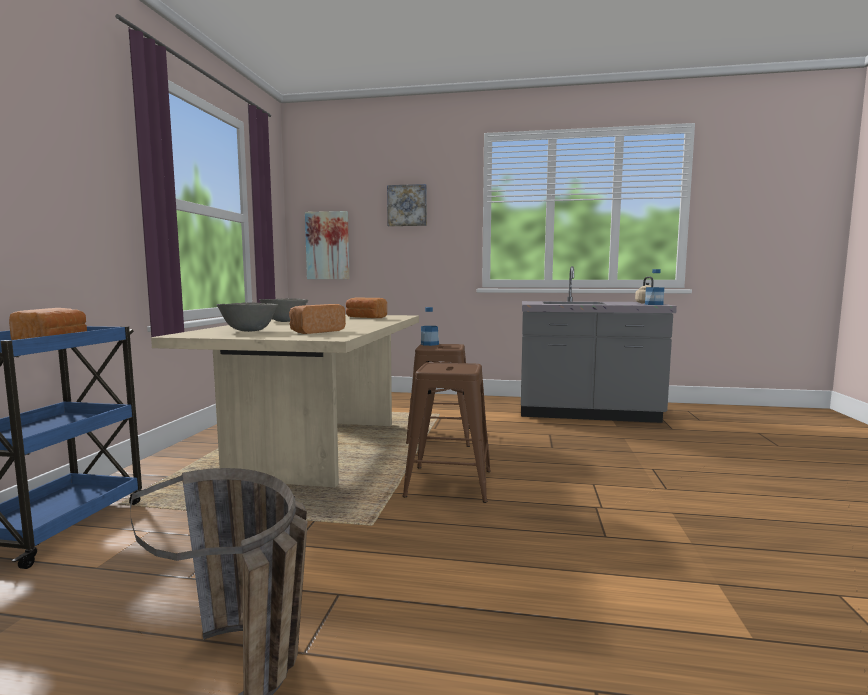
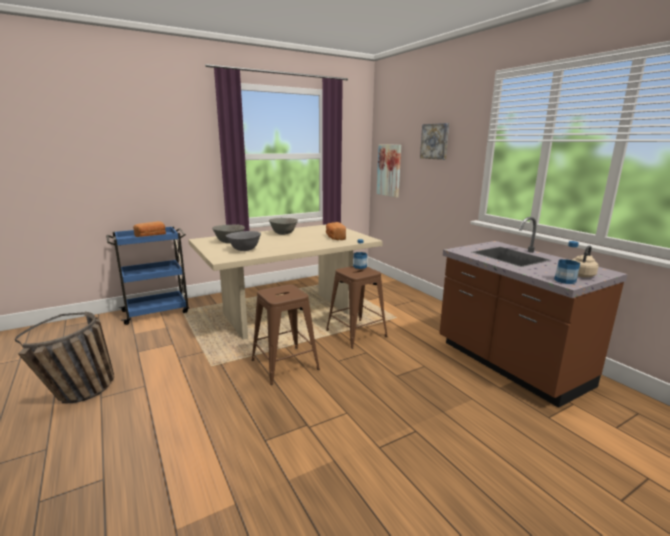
camera: 50 degrees right, 10 degrees up
bread [289,304,346,334] -> grey bowl [226,231,261,251]
grey counter [521,266,677,423] -> brown counter [439,217,628,408]

